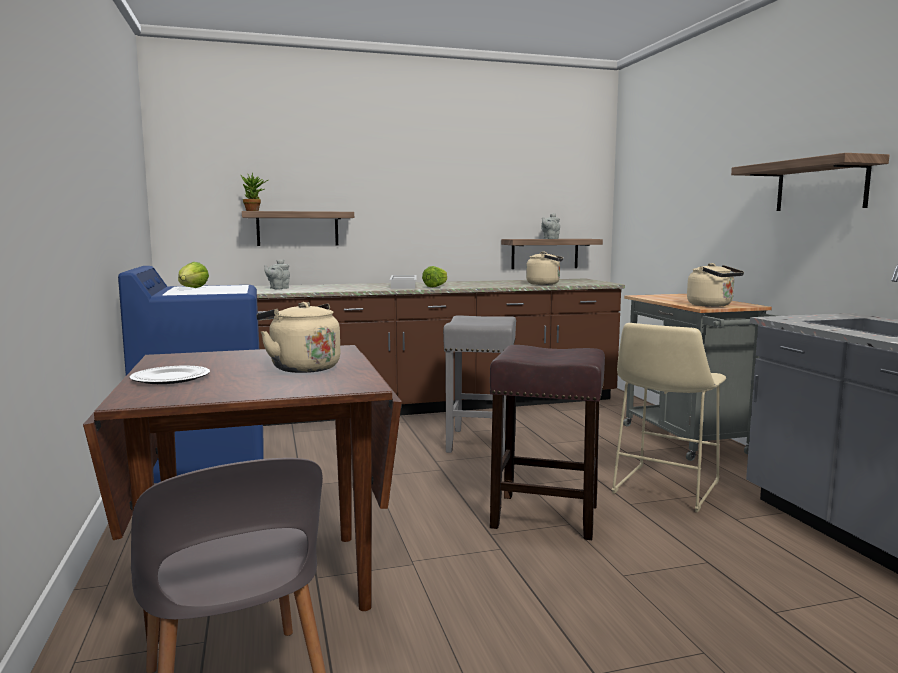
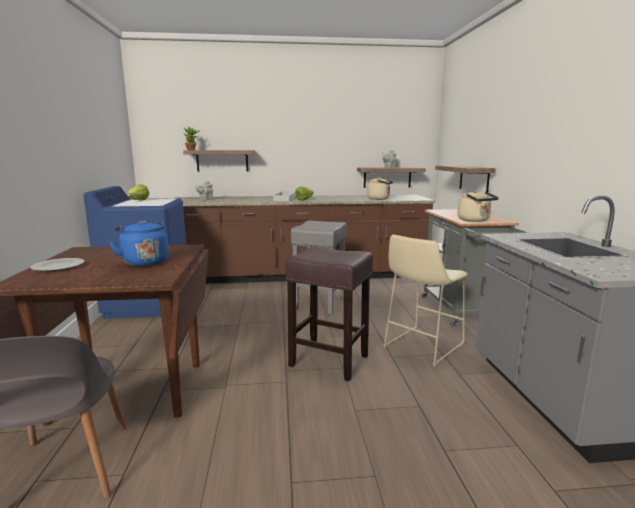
camera: 10 degrees right, 5 degrees up
beige kettle [257,302,340,373] -> blue kettle [108,220,169,267]
shelf [731,153,889,211] -> shelf moved to [435,165,496,192]

